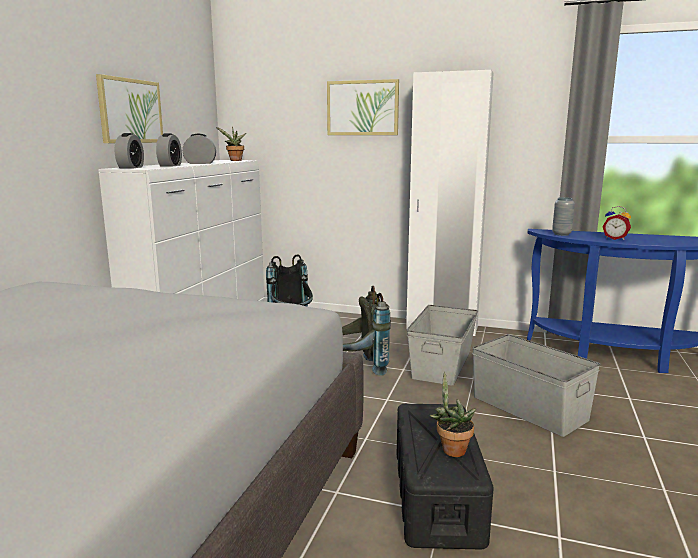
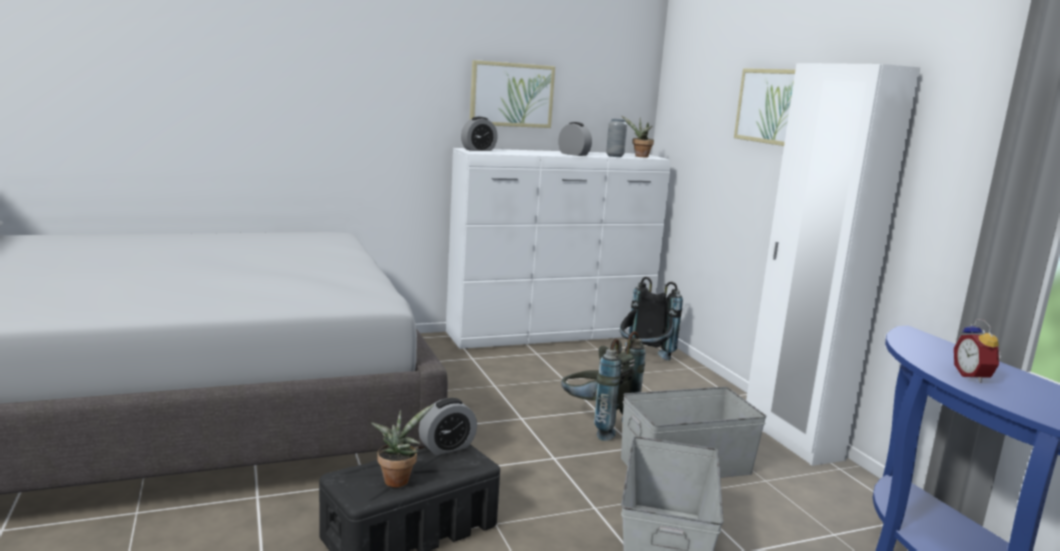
camera: 50 degrees right, 0 degrees up
alarm clock [156,133,182,167] -> alarm clock moved to [419,398,477,455]
grey vase [552,197,575,236] -> grey vase moved to [606,119,627,157]

